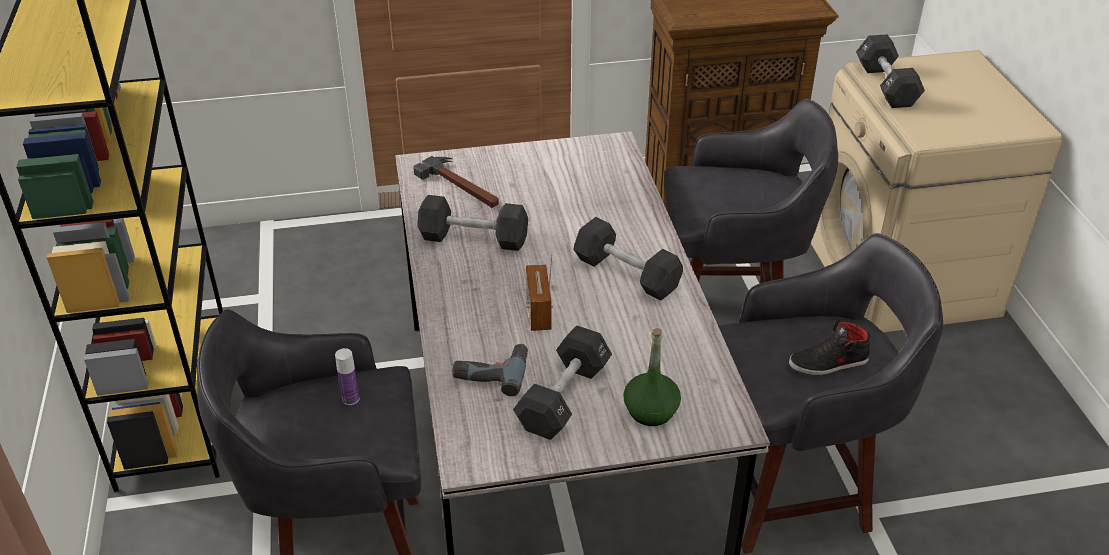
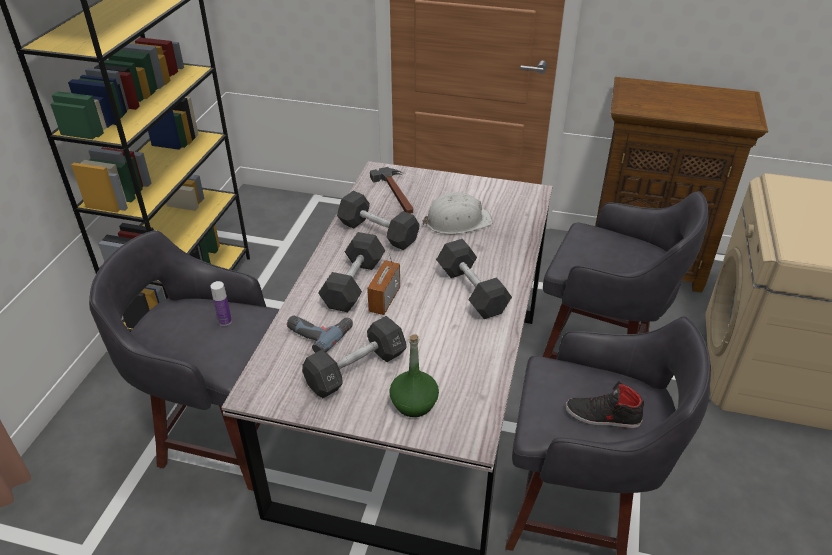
camera: 25 degrees right, 0 degrees up
black dumbbell [856,34,925,108] -> black dumbbell moved to [318,232,385,312]
none -> white hard hat [422,192,493,235]

